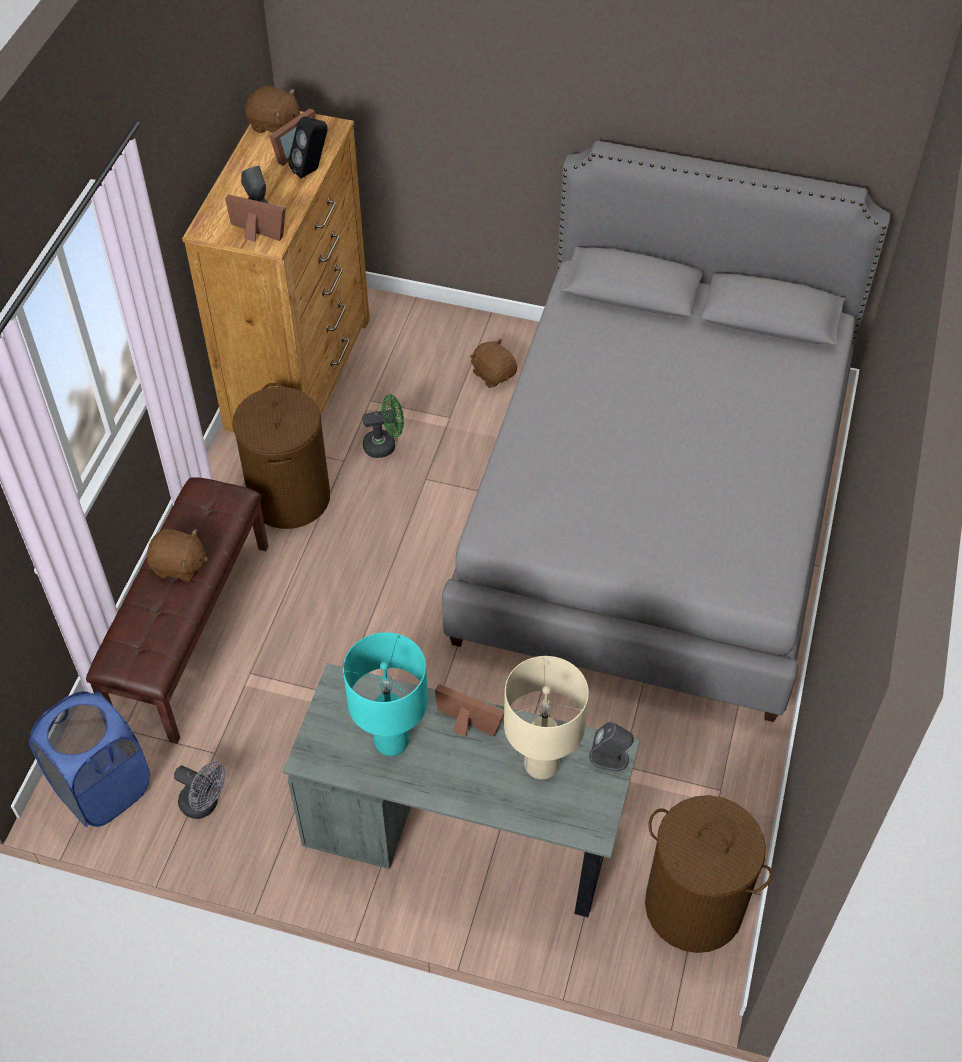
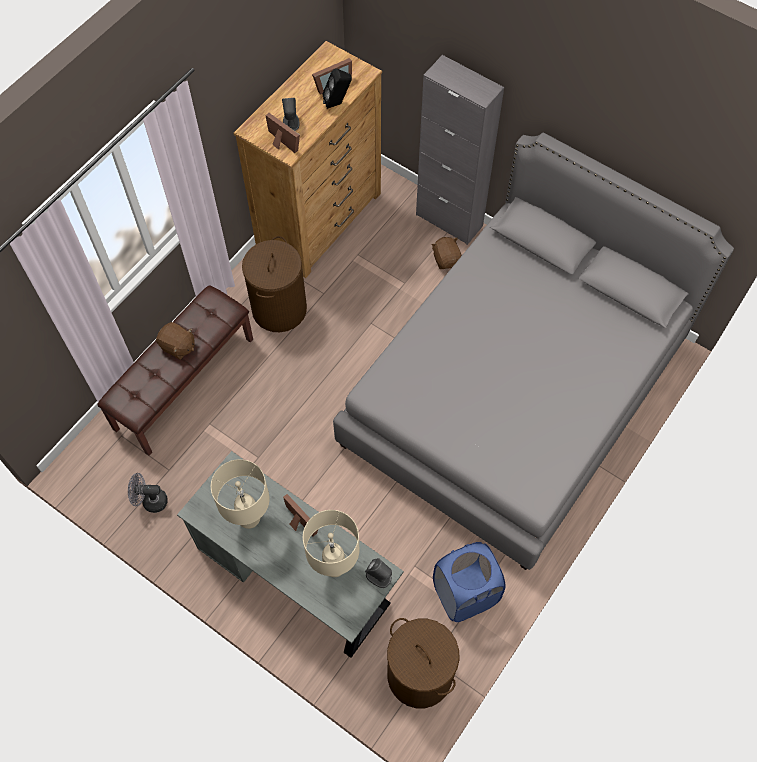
camera: 20 degrees right, 10 degrees up
blue laundry basket [29,691,150,827] -> blue laundry basket moved to [433,542,506,622]
grey fan [174,761,225,819] -> grey fan turned 135 degrees clockwise [128,473,168,513]
brown plush toy [245,86,300,133] -> none
turquoise table lamp [343,632,428,756] -> beige table lamp [211,459,270,529]
green fan [362,394,404,458] -> none
none -> grey cabinet [416,55,504,245]

